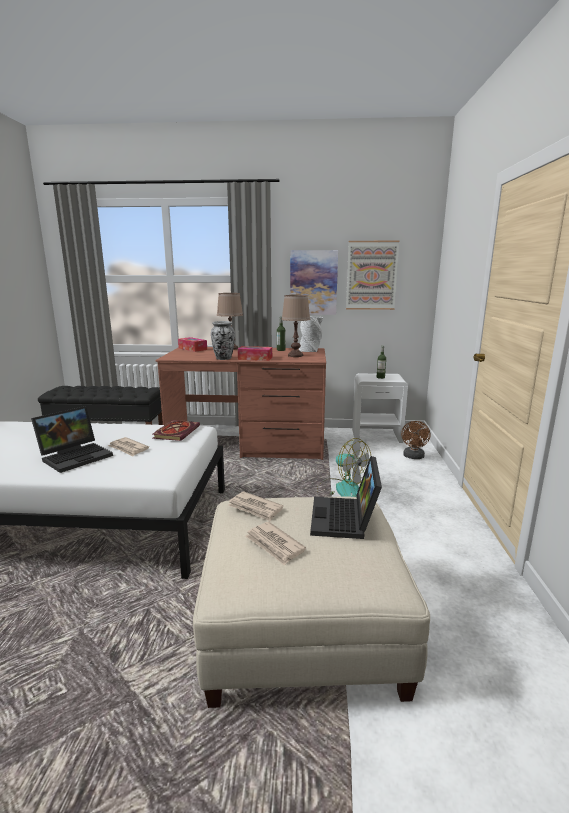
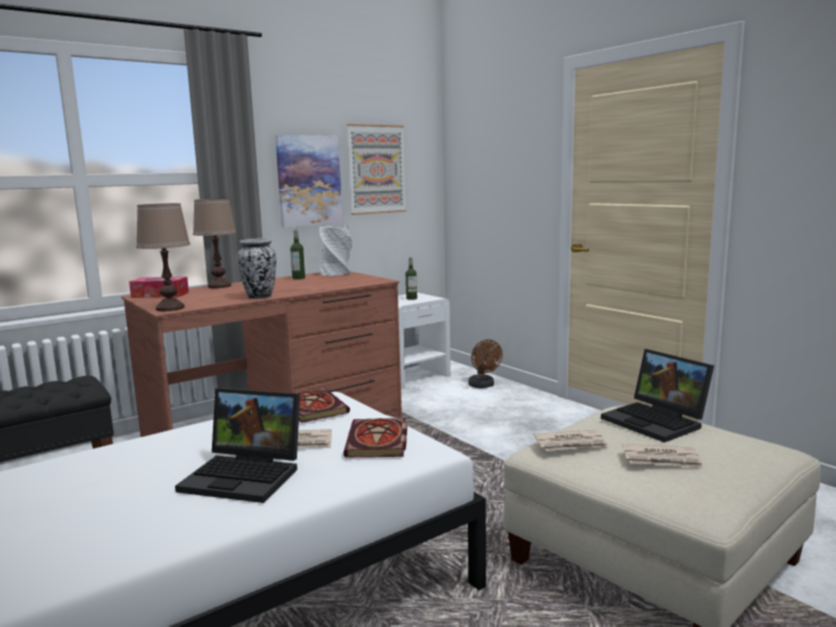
camera: 40 degrees left, 5 degrees down
laptop [31,406,113,473] -> laptop turned 105 degrees clockwise [175,388,300,503]
tissue box [238,346,272,361] -> none
brown table lamp [281,295,310,357] -> brown table lamp moved to [136,203,190,311]
fan [317,438,371,497] -> none
none -> book [343,418,407,457]

